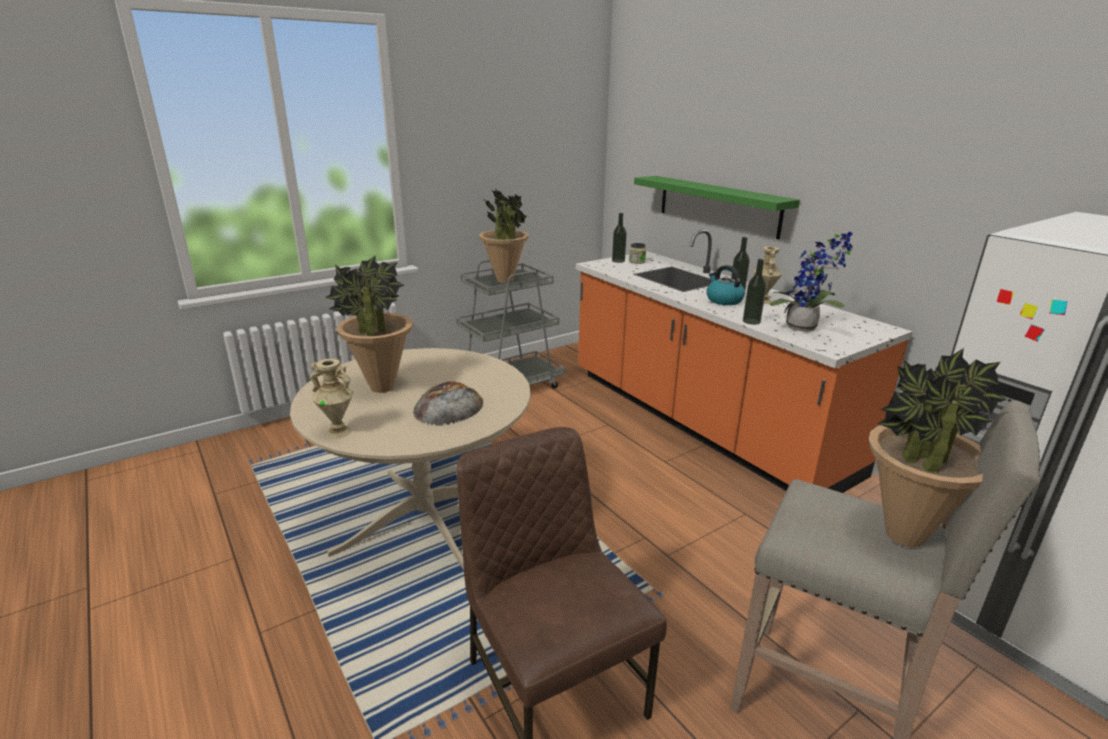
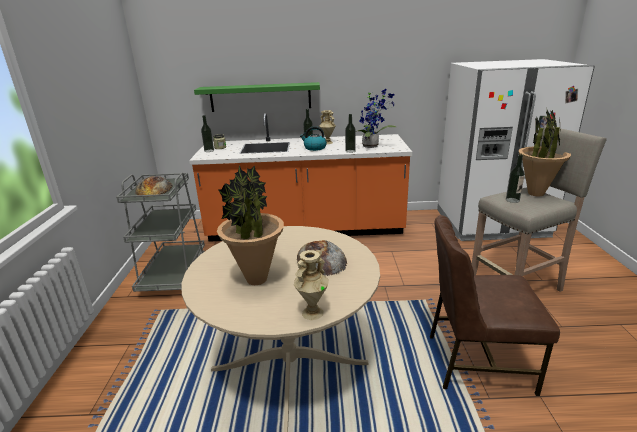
camera: 55 degrees left, 0 degrees up
potted plant [479,187,529,283] -> bread [135,176,173,197]
none -> bottle [506,154,525,203]

